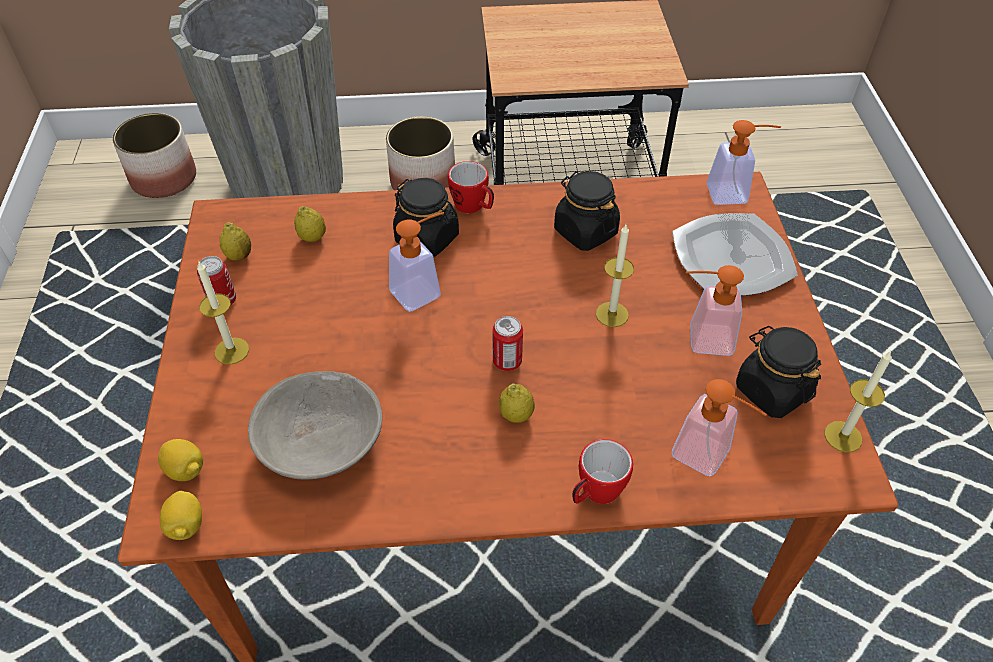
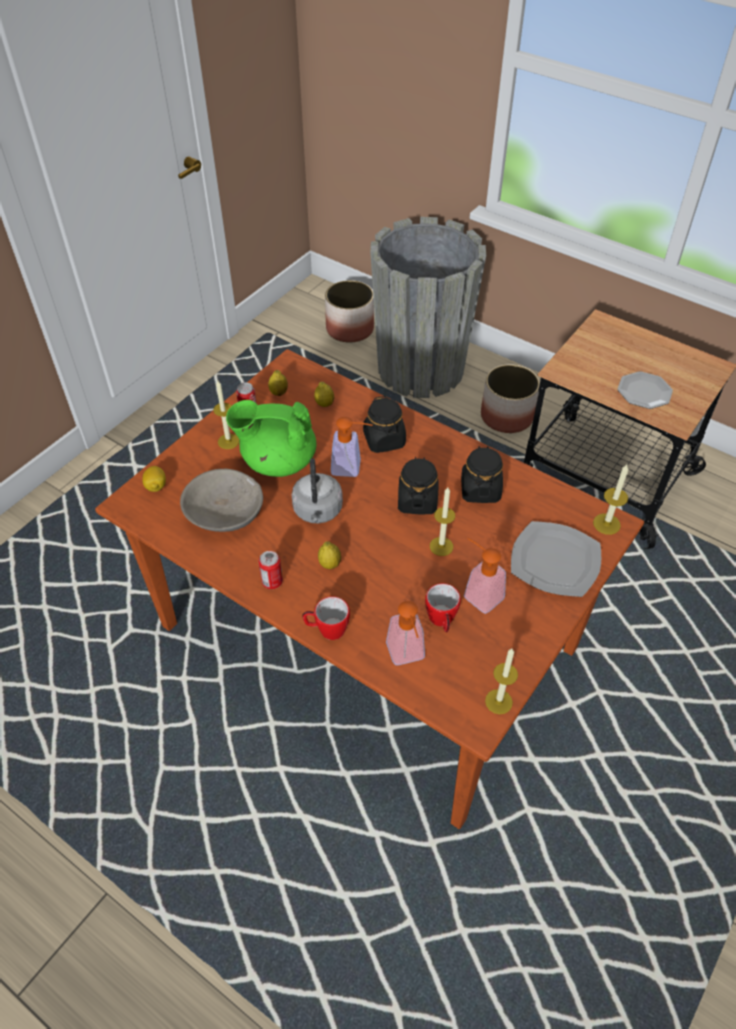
camera: 40 degrees right, 0 degrees up
lemon [160,491,202,540] -> none
mug [448,161,494,213] -> mug moved to [425,583,461,632]
can [493,316,523,371] -> can moved to [259,551,283,589]
soap dispenser [706,120,781,205] -> candle [593,464,629,535]
black jar [736,326,821,418] -> black jar moved to [398,457,438,514]
none -> green teapot [226,400,316,477]
none -> grey kettle [292,458,343,524]
none -> plate [617,371,673,409]

